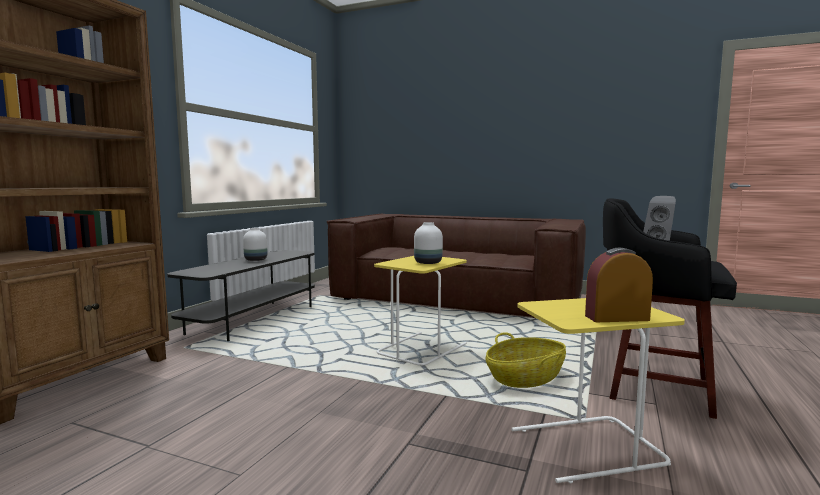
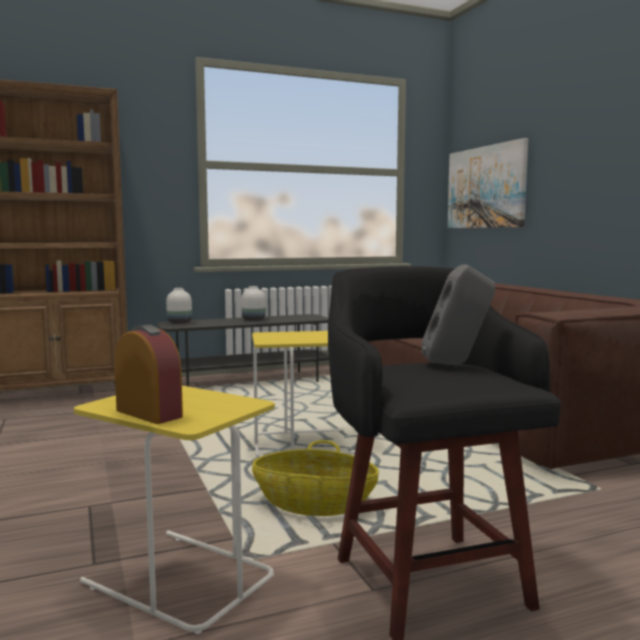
camera: 45 degrees right, 0 degrees up
white vase [414,222,443,264] -> white vase moved to [166,288,192,324]
none -> picture [447,138,528,228]

